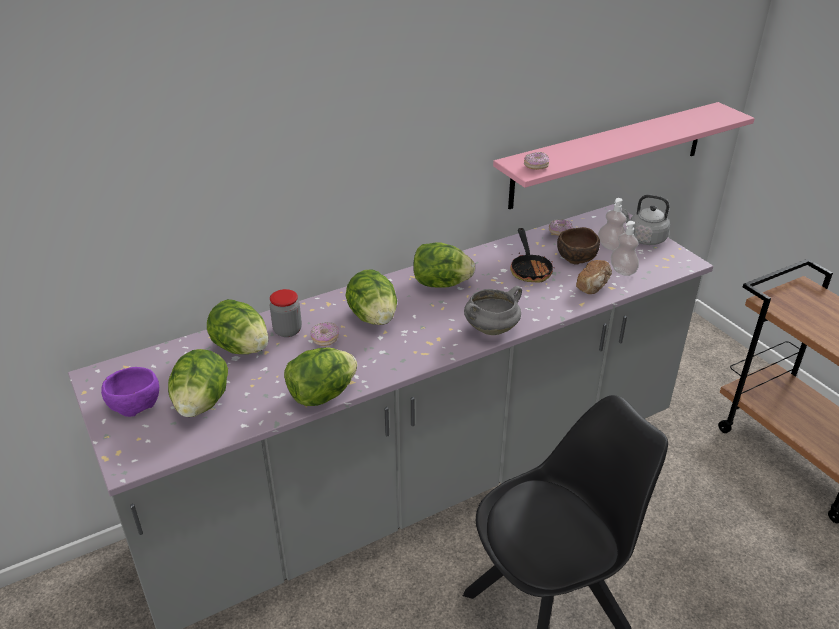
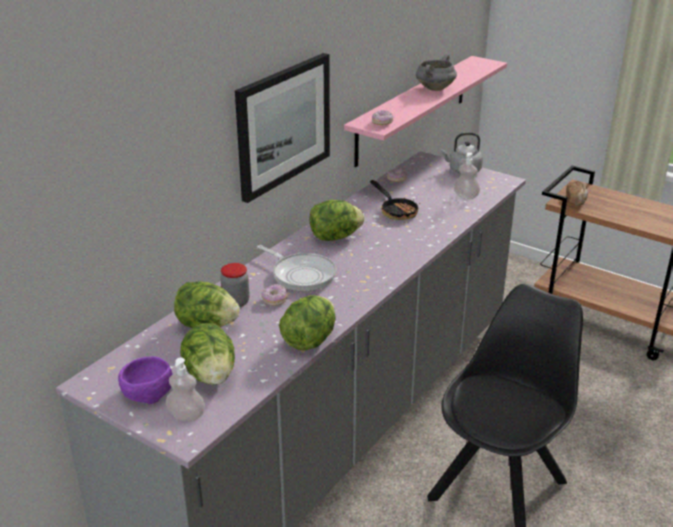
camera: 25 degrees left, 5 degrees down
lettuce [346,269,397,325] -> frying pan [257,245,336,291]
grey cooking pot [464,286,522,335] -> grey cooking pot moved to [416,54,457,91]
brown bowl [557,227,600,265] -> none
bread [576,260,612,294] -> bread moved to [566,181,588,206]
soap dispenser [598,198,627,250] -> soap dispenser moved to [166,358,205,422]
none -> picture [235,53,330,203]

